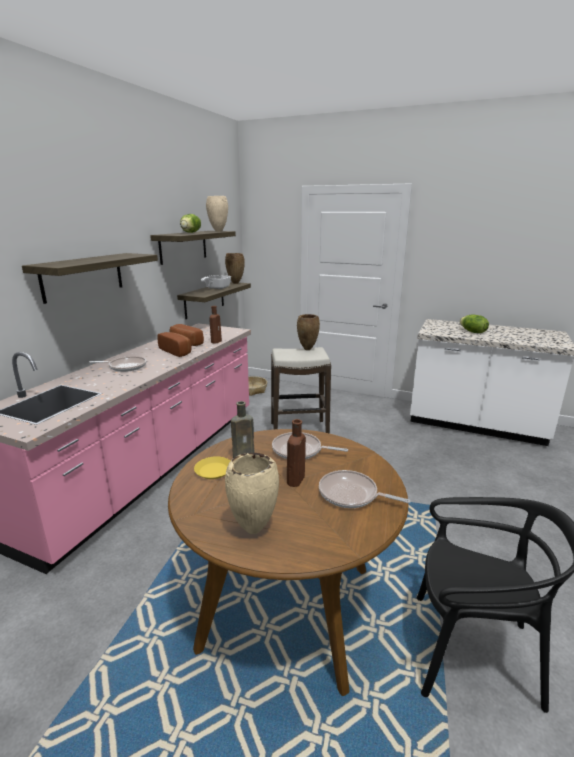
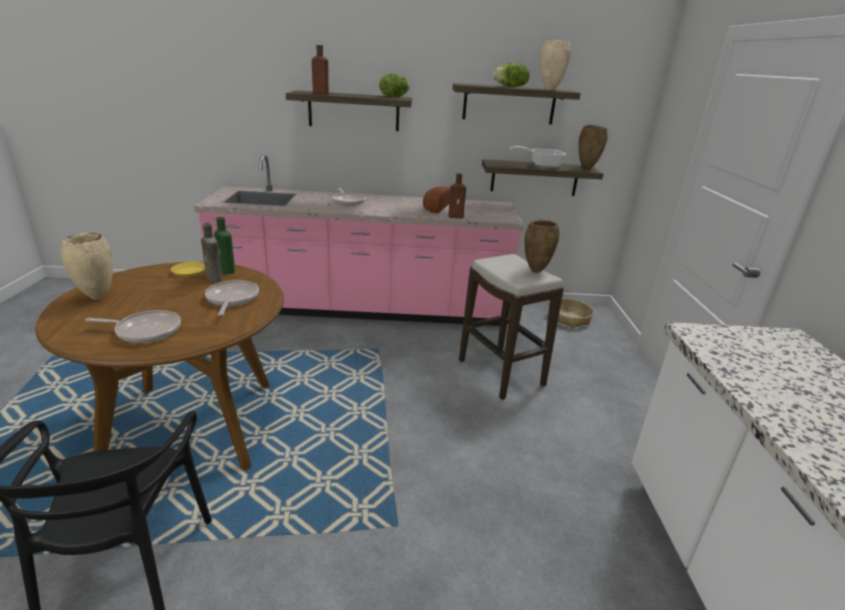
camera: 65 degrees right, 5 degrees up
bread [157,332,192,357] -> none
brown bottle [287,419,306,487] -> brown bottle moved to [312,45,329,95]
frying pan [319,470,410,508] -> frying pan turned 90 degrees clockwise [85,310,181,343]
lettuce [460,314,489,333] -> lettuce moved to [379,73,410,97]
none -> green bottle [214,217,235,274]

